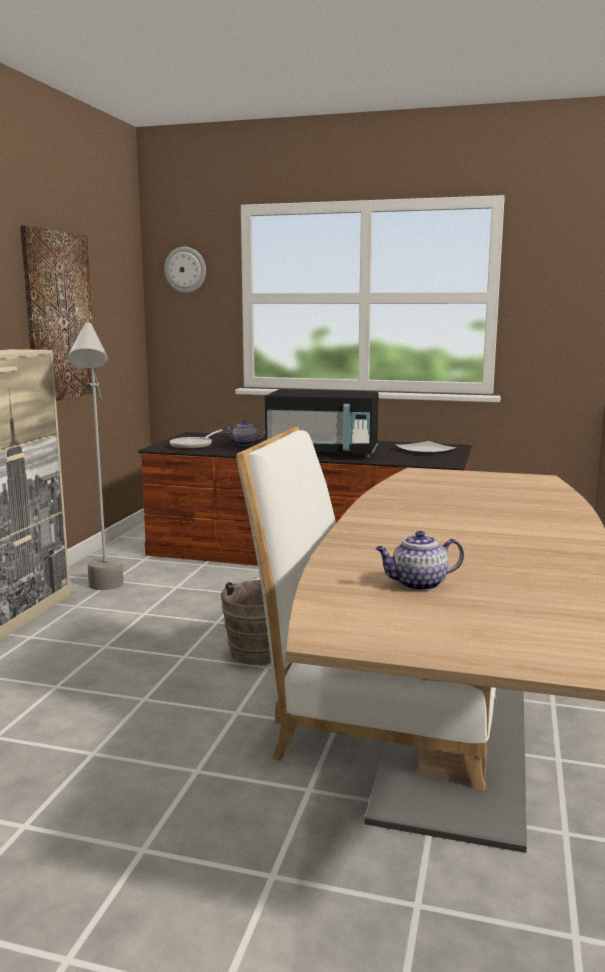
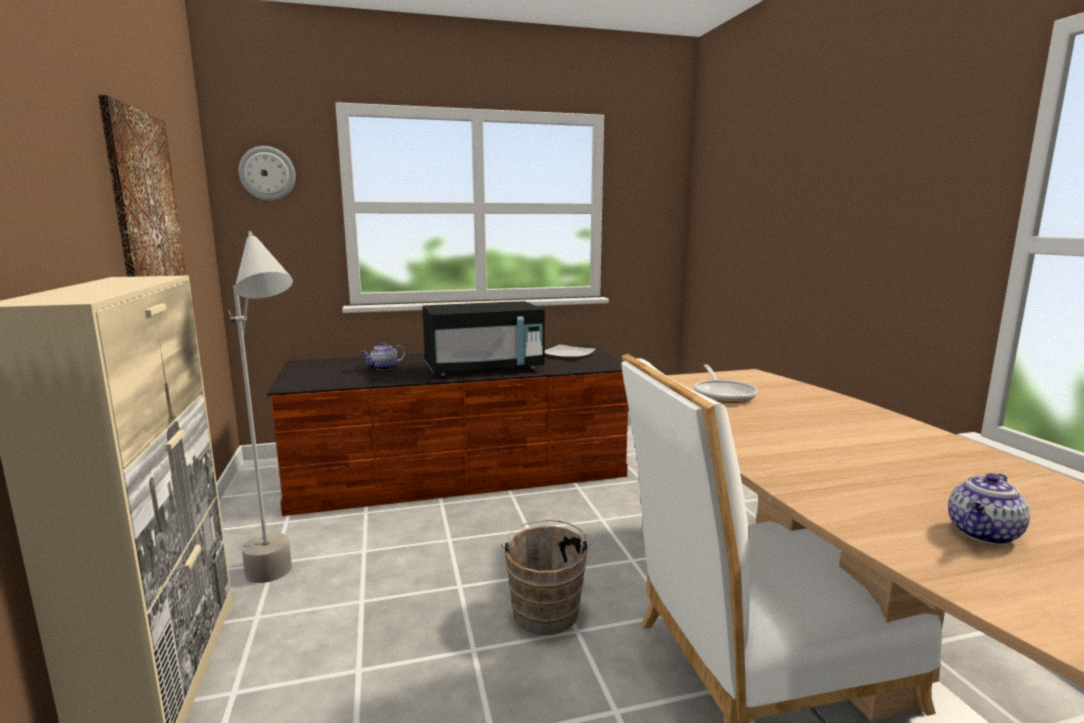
camera: 30 degrees left, 0 degrees up
frying pan [170,430,223,449] -> frying pan moved to [694,364,757,403]

